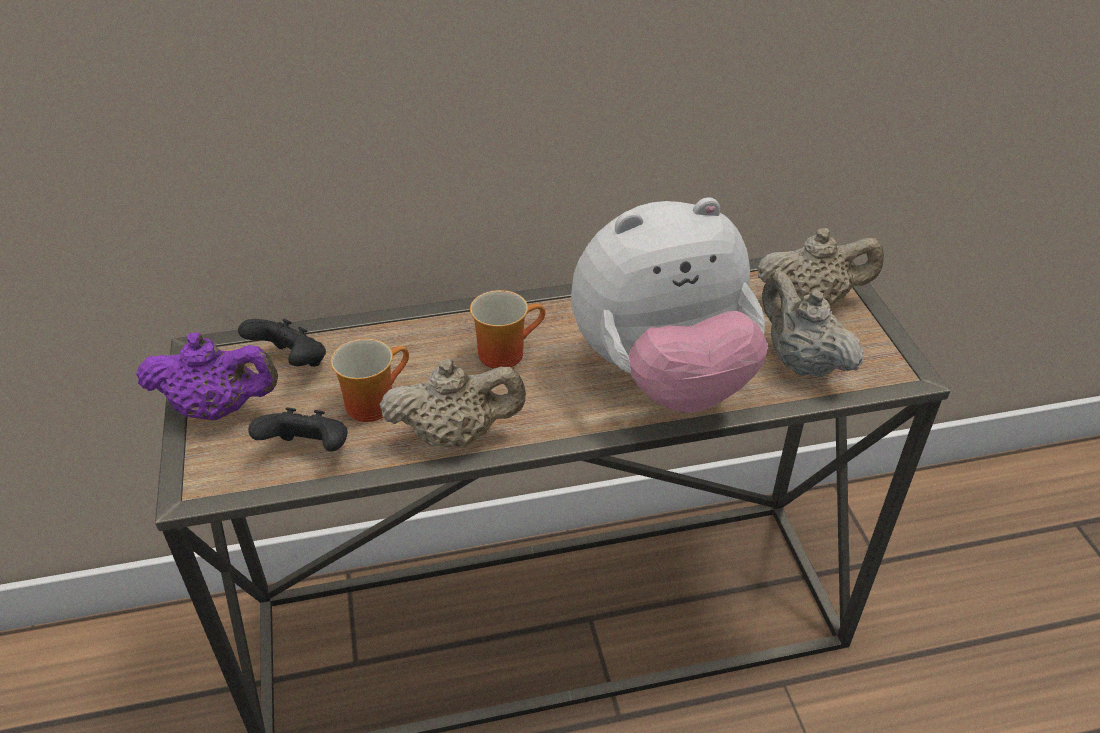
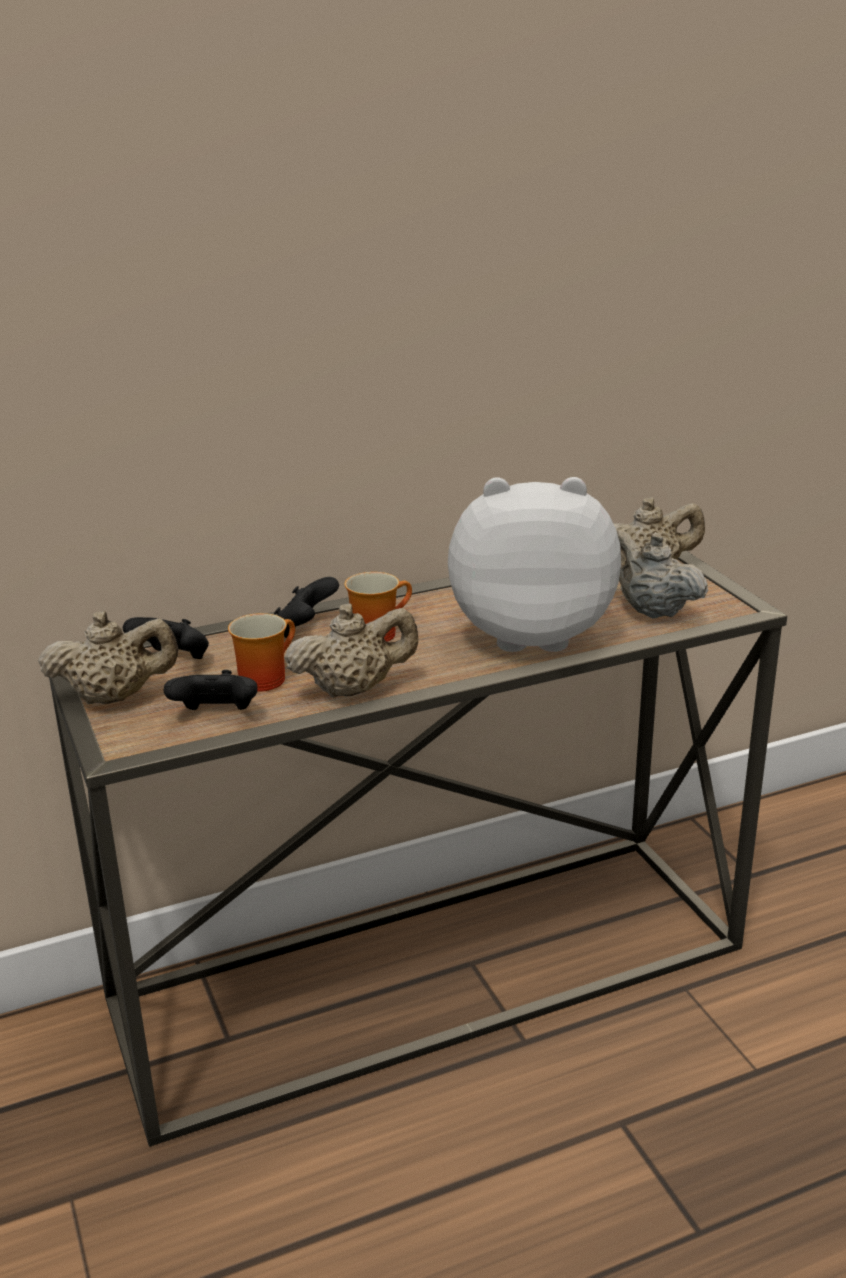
camera: 10 degrees left, 15 degrees down
purple teapot [136,332,278,421] -> beige teapot [38,611,179,704]
plush toy [571,197,768,413] -> plush toy turned 150 degrees counterclockwise [448,477,621,652]
none -> black game controller [274,577,339,638]

